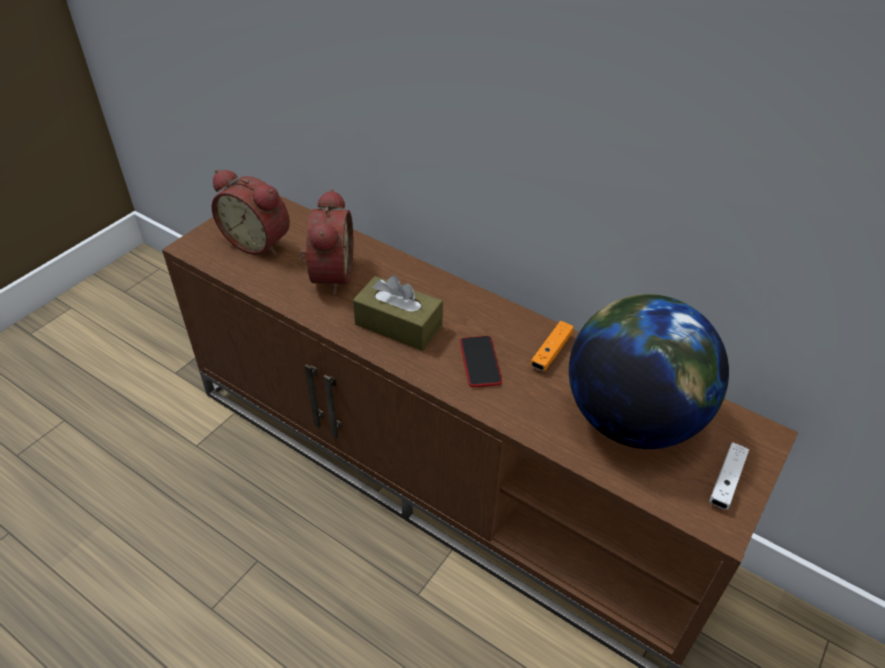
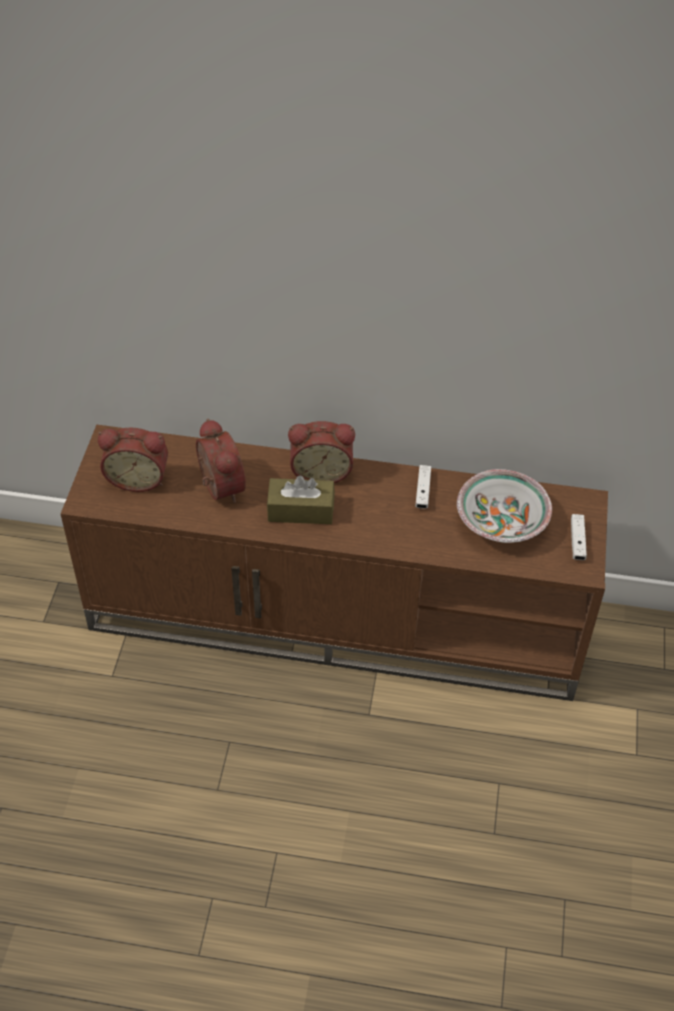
camera: 25 degrees left, 5 degrees up
phone [460,336,502,387] -> none
orange game controller [530,321,574,371] -> white game controller [415,465,431,509]
globe [569,294,729,449] -> bowl [457,469,552,543]
none -> alarm clock [288,421,355,483]

